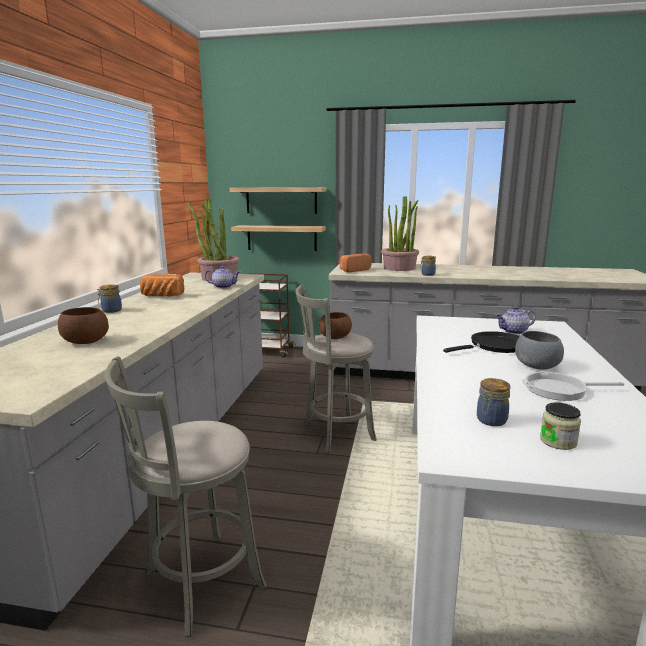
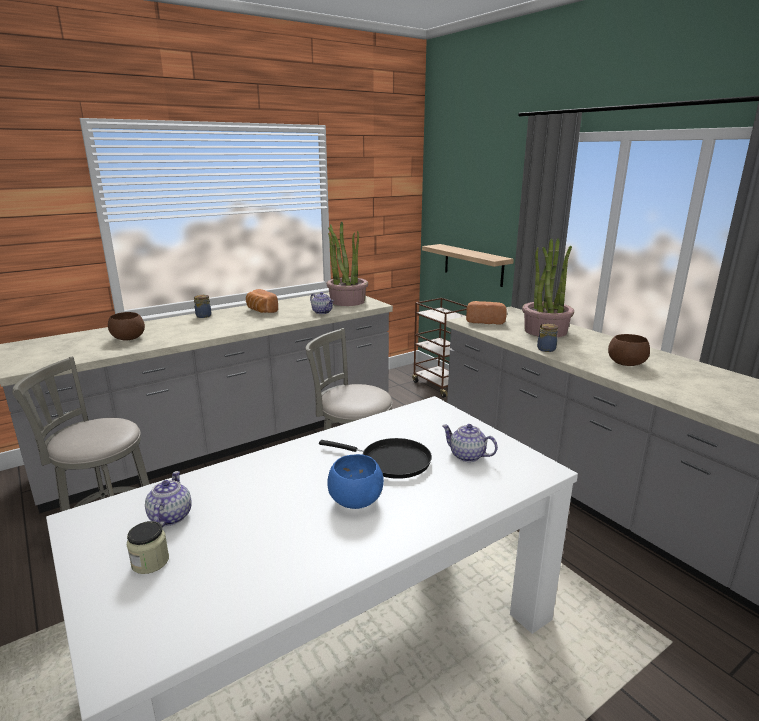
camera: 45 degrees right, 5 degrees up
shelf [230,187,326,214] -> none
brown bowl [319,312,352,339] -> brown bowl moved to [608,334,650,366]
jar [477,378,510,426] -> teapot [145,471,192,527]
grey bowl [515,331,564,370] -> blue bowl [327,454,384,509]
frying pan [522,371,624,401] -> none

